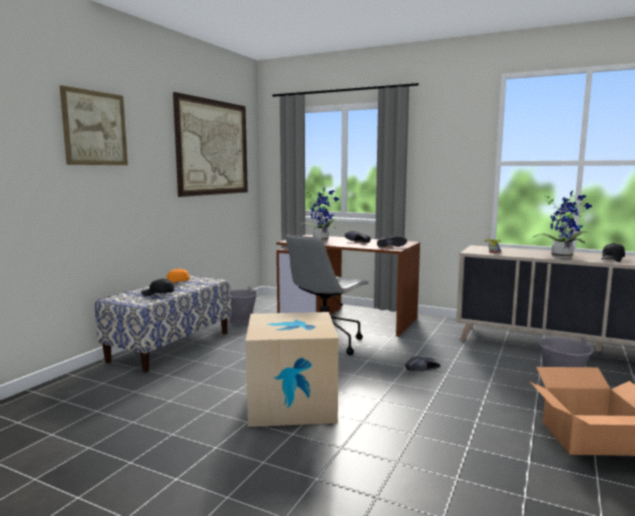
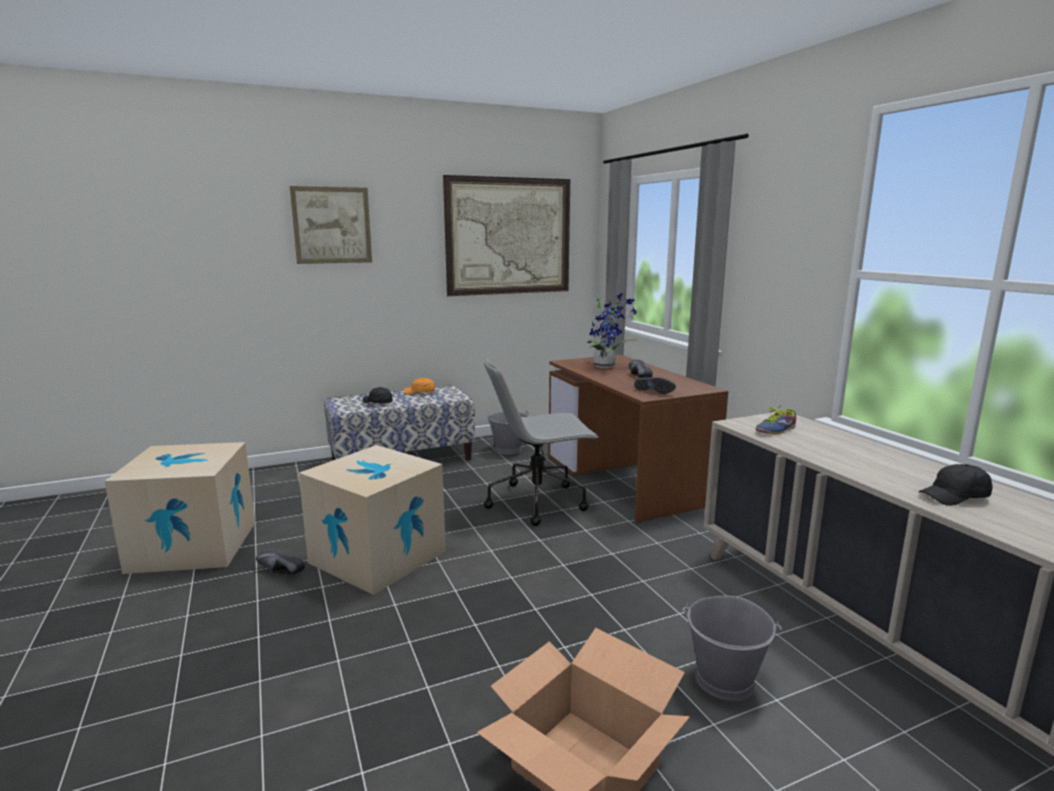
camera: 40 degrees right, 5 degrees up
black shoe [405,357,440,371] -> black shoe moved to [256,549,305,575]
potted plant [534,191,592,258] -> none
none -> cardboard box [105,442,255,574]

